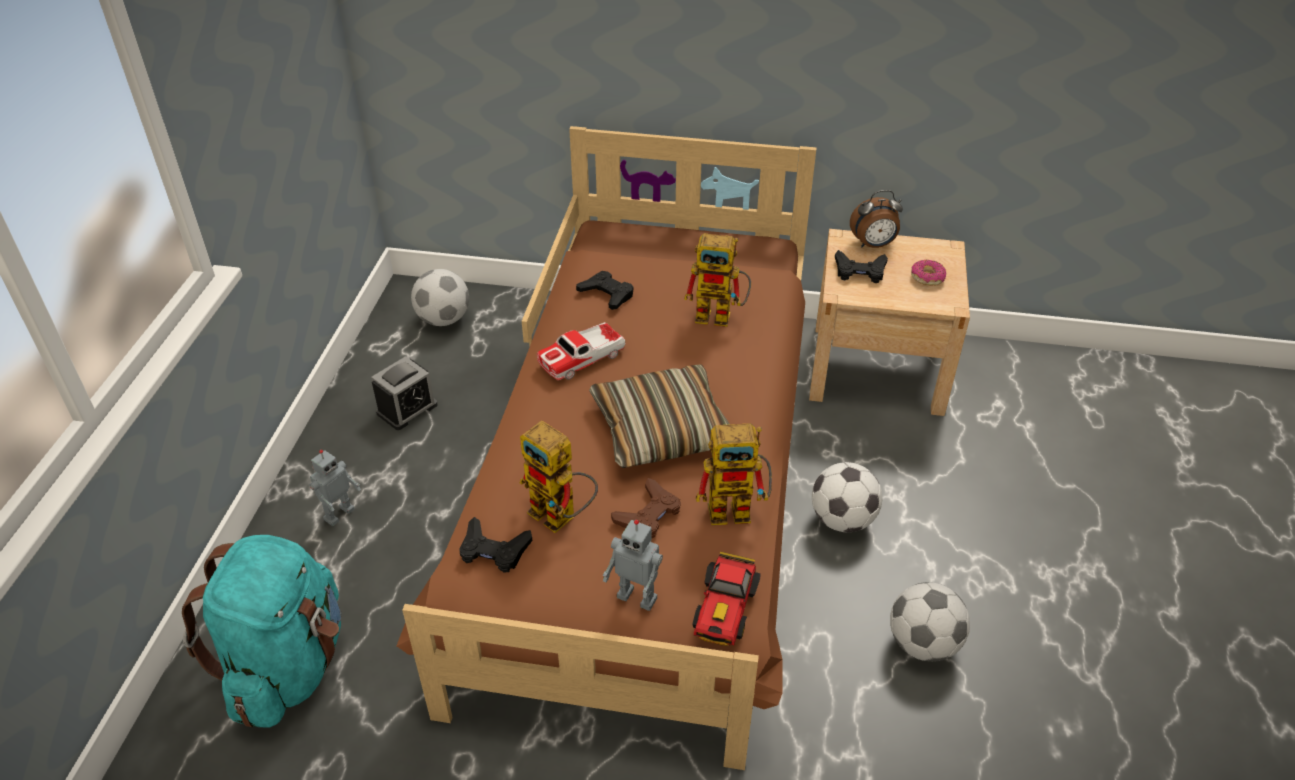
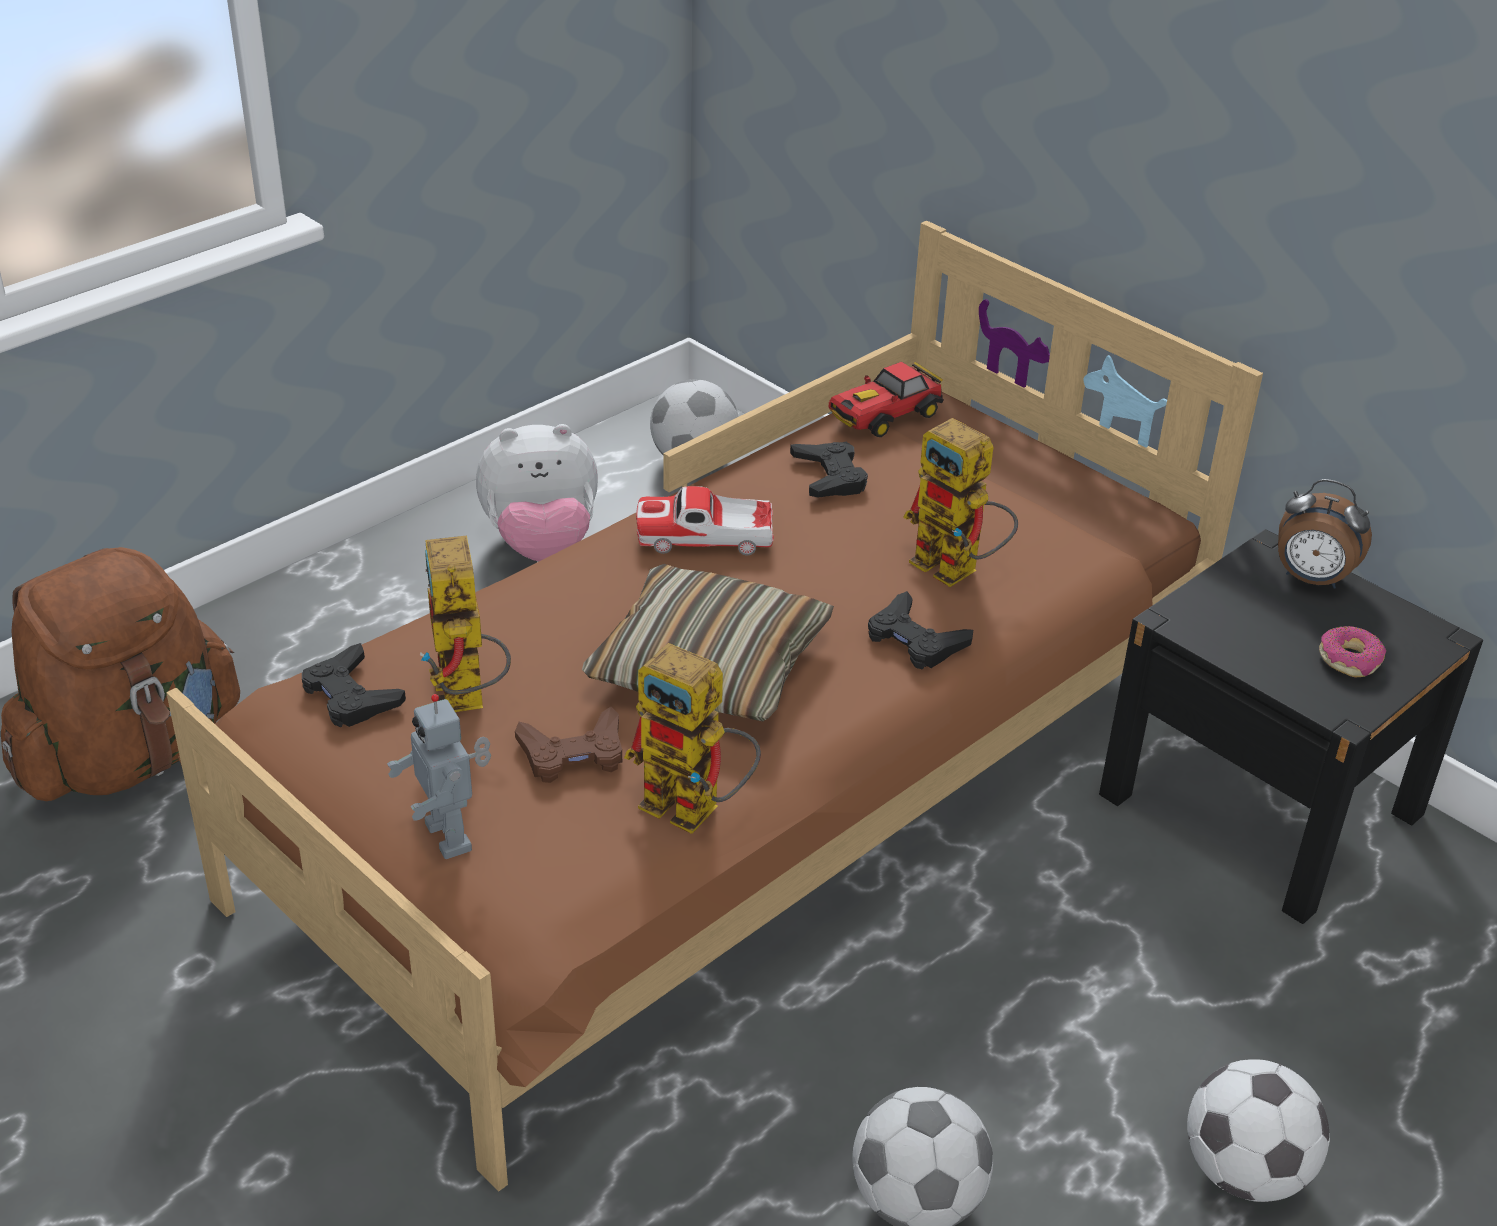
camera: 35 degrees right, 5 degrees down
turquoise backpack [182,535,342,728] -> brown backpack [1,547,240,801]
toy robot [309,450,361,526] -> none
alarm clock [371,356,438,430] -> plush toy [476,424,598,561]
toy car [692,552,761,646] -> toy car moved to [828,361,944,437]
beige nightstand [809,229,970,416] -> black nightstand [1099,529,1483,924]
football [812,462,882,532] -> football moved to [1187,1059,1330,1202]
black game controller [835,250,888,283] -> black game controller moved to [868,591,973,669]

